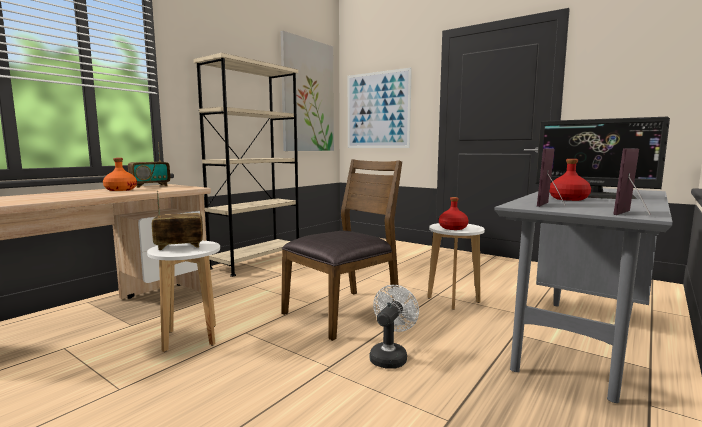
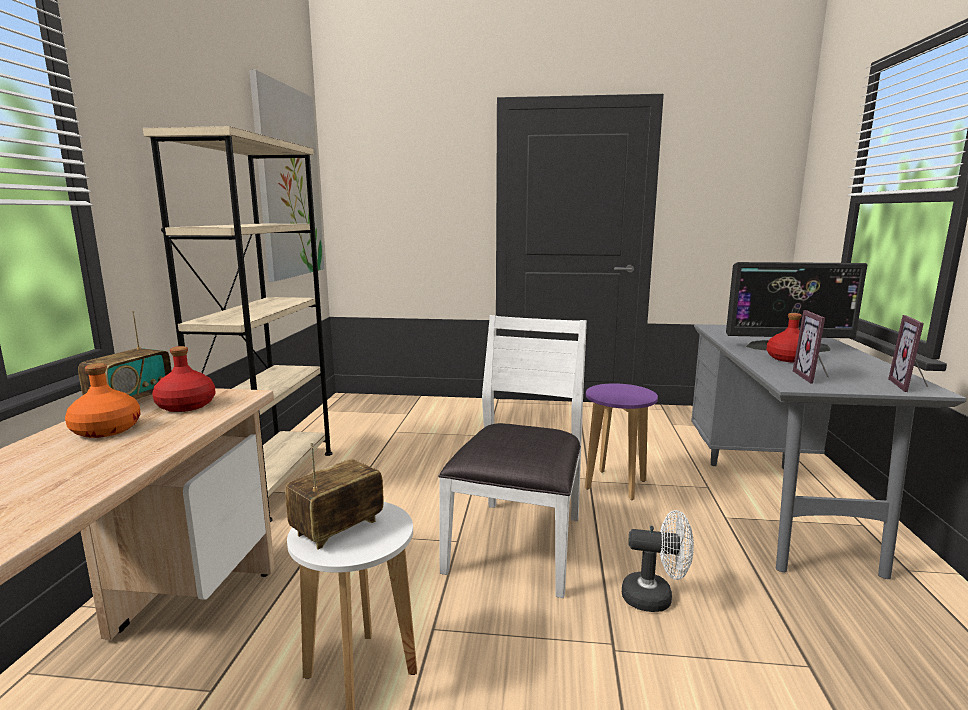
camera: 30 degrees left, 5 degrees up
brown chair [281,159,402,341] -> white chair [438,315,587,598]
picture [348,68,412,148] -> none
white fan [370,285,419,369] -> white fan turned 105 degrees clockwise [622,510,694,612]
white stool [427,223,485,310] -> purple stool [585,383,658,500]
red bottle [439,197,468,230] -> red bottle moved to [152,346,216,412]

